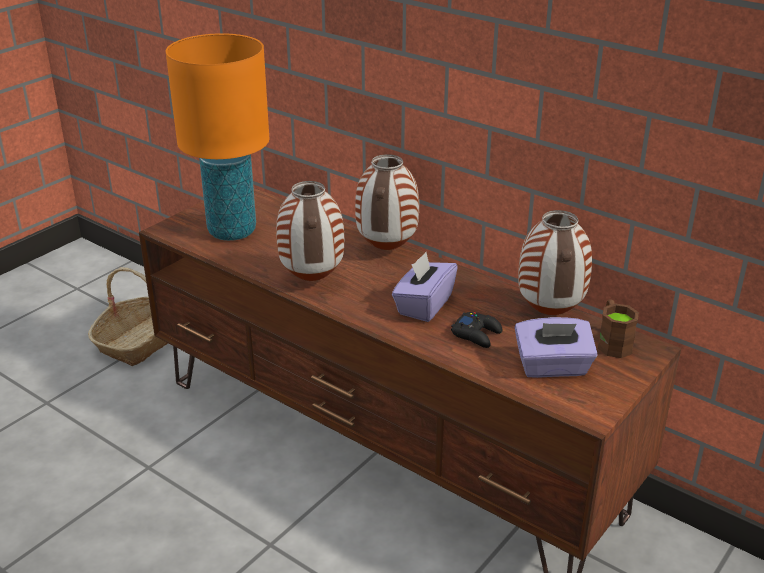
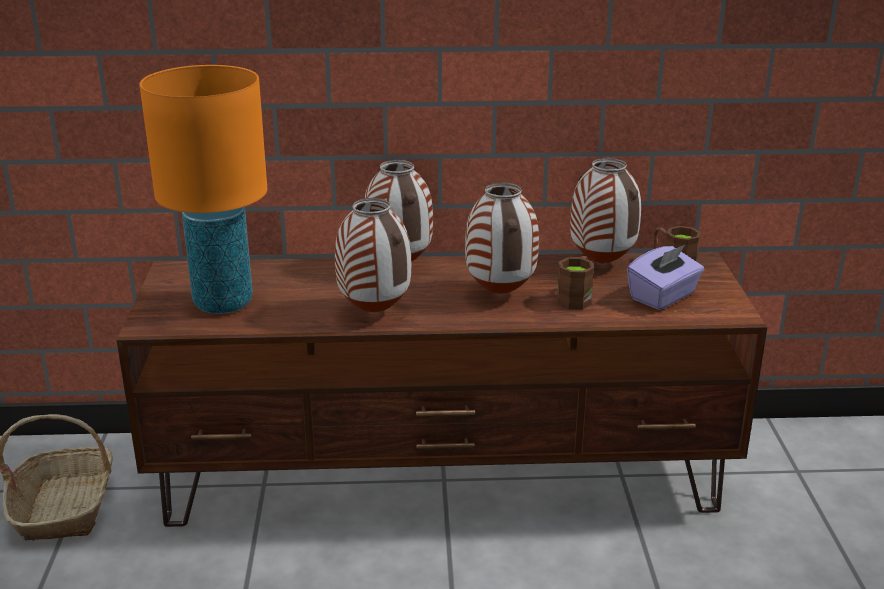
camera: 40 degrees left, 5 degrees down
purple tissue box [392,252,458,322] -> vase [465,183,539,294]
black game controller [451,312,503,348] -> brown mug [556,256,594,309]

